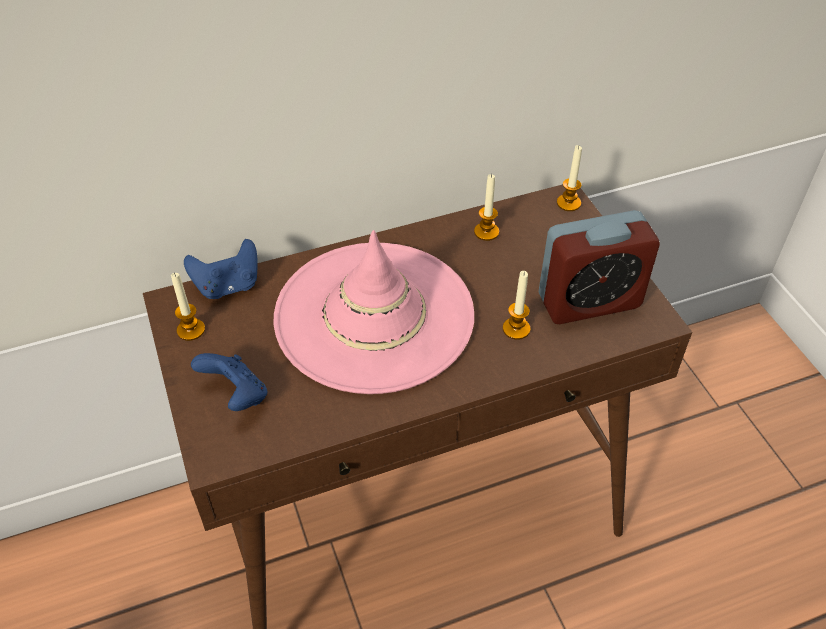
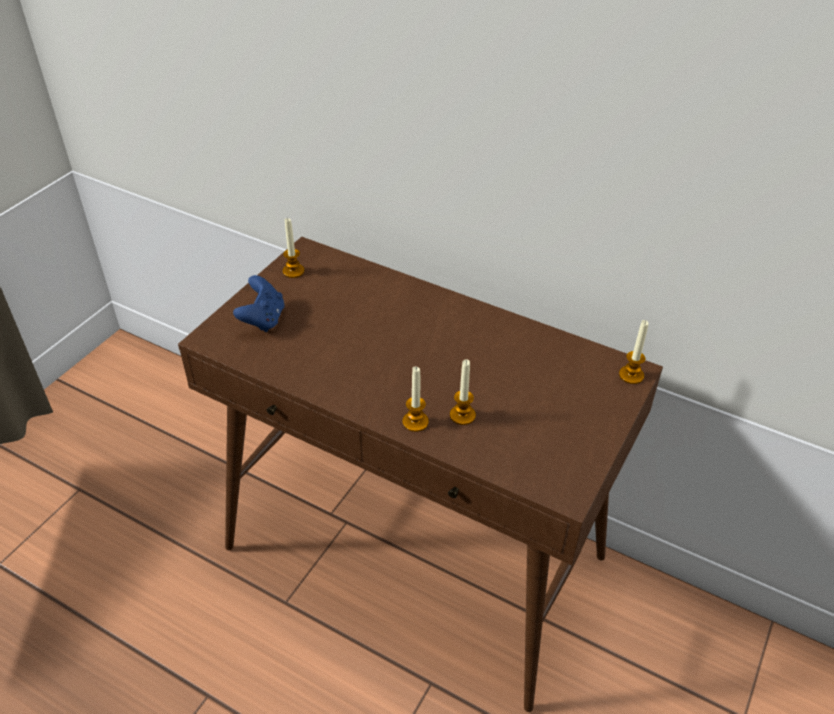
camera: 50 degrees right, 5 degrees down
blue game controller [184,239,257,299] -> none
pink hat [274,230,474,394] -> none
candle [474,174,499,241] -> candle moved to [403,366,429,432]
alarm clock [539,210,660,324] -> none

